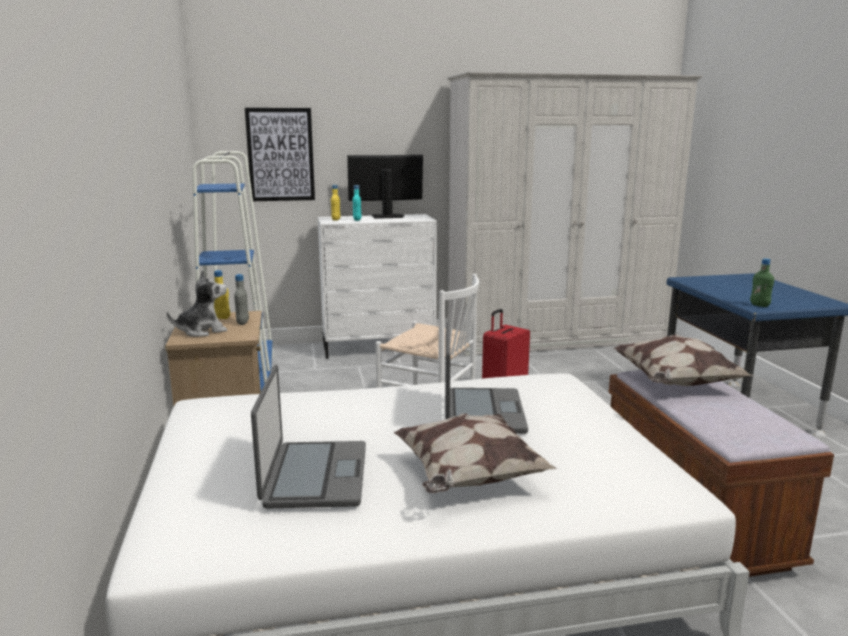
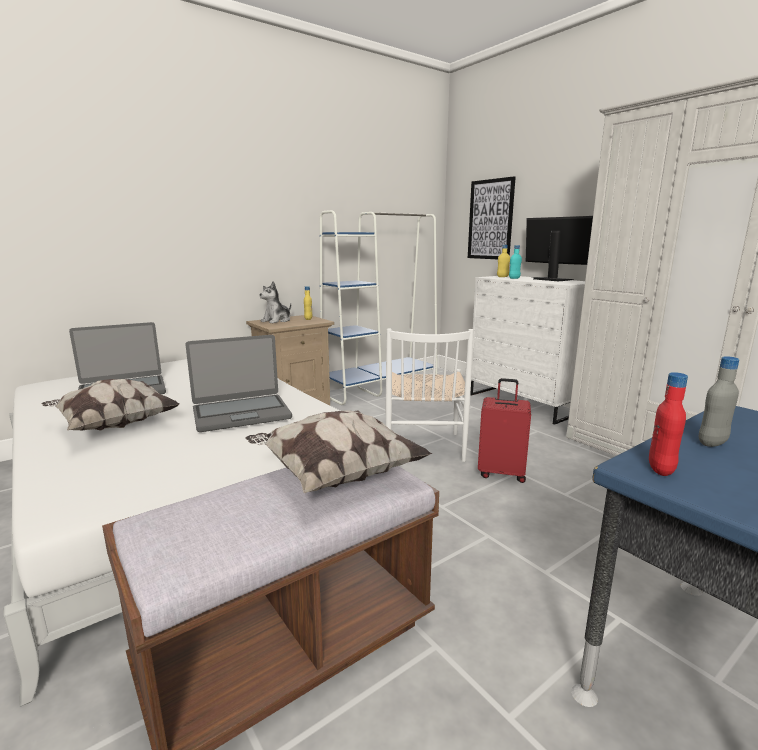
camera: 65 degrees right, 0 degrees up
plush toy [167,270,227,337] -> plush toy turned 90 degrees clockwise [260,281,291,324]
grey bottle [234,274,249,325] -> grey bottle moved to [699,356,739,447]
green bottle [750,258,774,307] -> red bottle [649,372,688,476]

